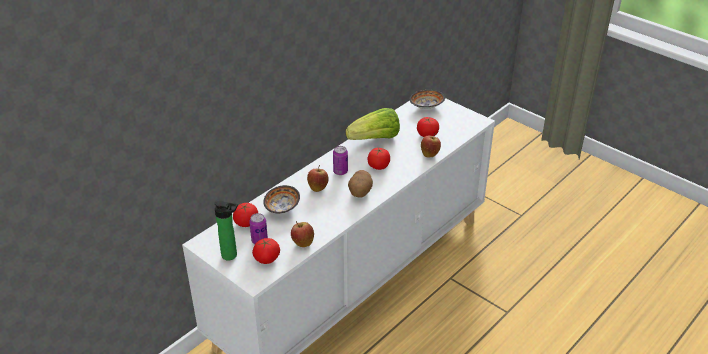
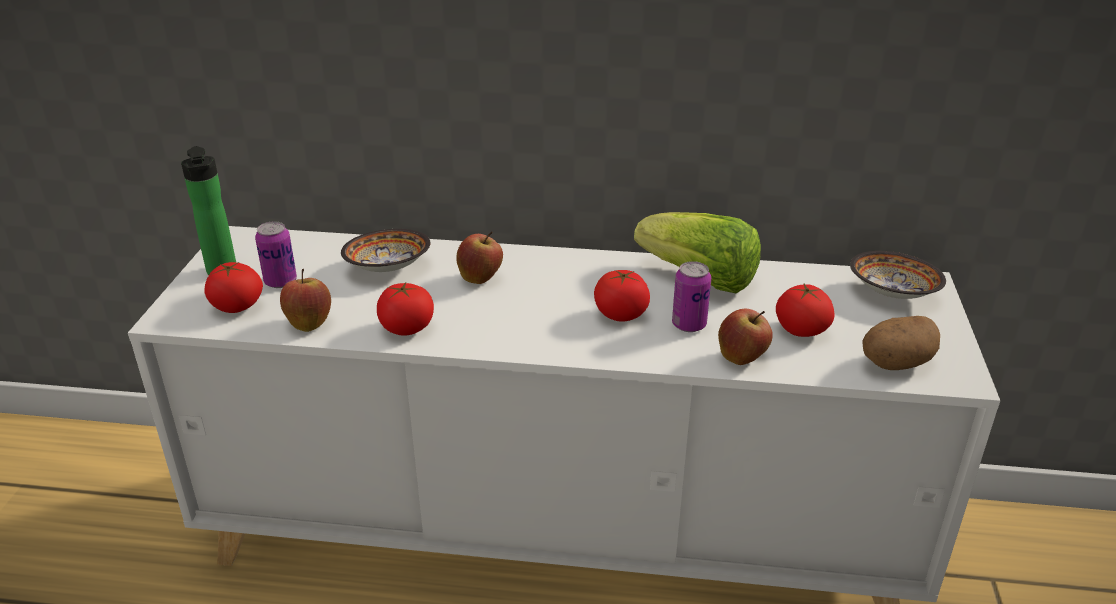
camera: 55 degrees right, 5 degrees down
tomato [233,203,258,227] -> tomato moved to [377,282,434,336]
can [333,146,348,175] -> can moved to [672,261,711,332]
potato [348,170,373,197] -> potato moved to [862,316,940,370]

